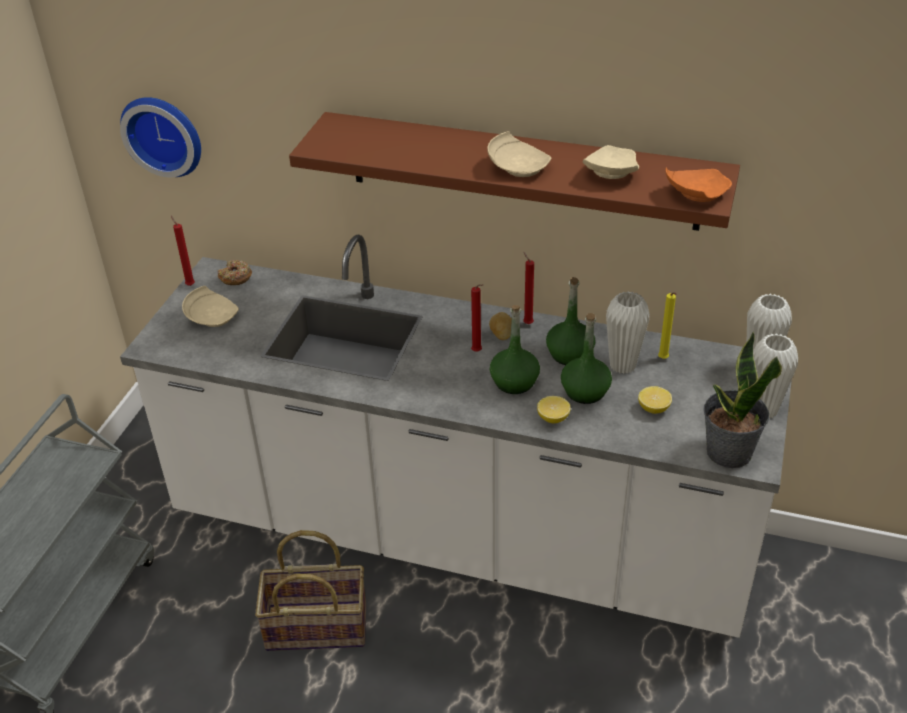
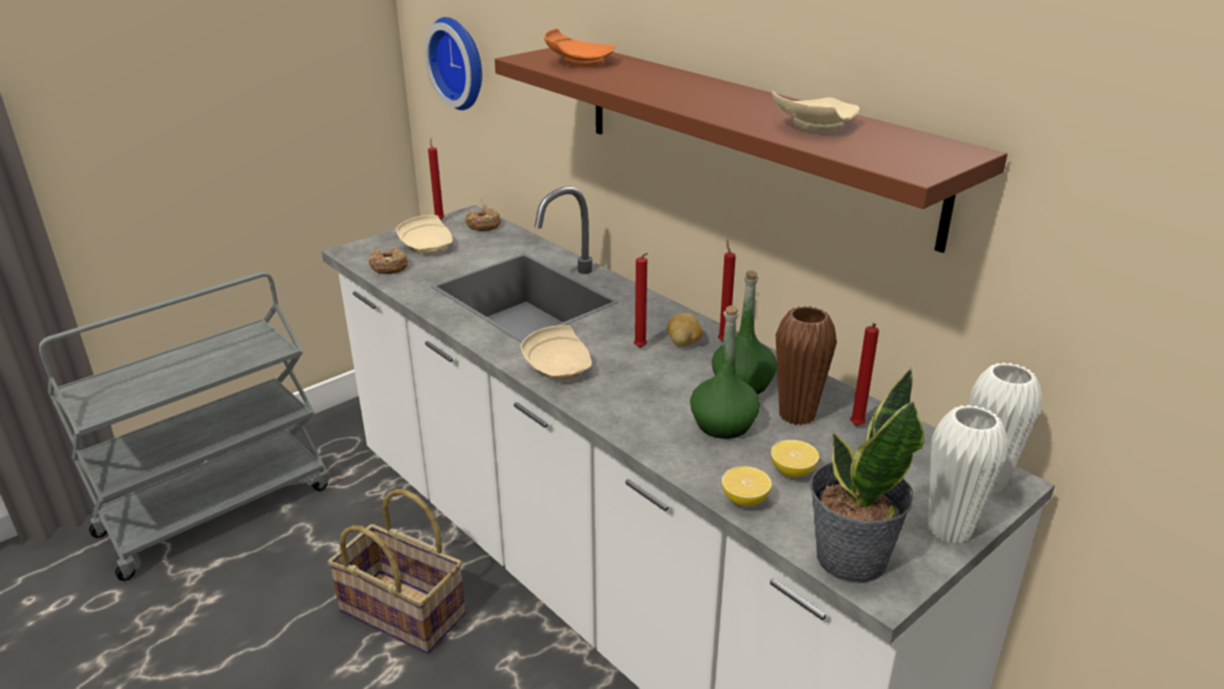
camera: 30 degrees right, 10 degrees down
beige plate [487,131,552,177] -> beige plate moved to [521,325,592,380]
green bottle [490,305,540,394] -> none
lemon [537,396,571,423] -> lemon moved to [721,466,772,506]
white vase [606,291,650,374] -> brown vase [776,306,837,425]
yellow candle [658,292,676,359] -> red candle [850,323,879,426]
orange plate [666,167,732,202] -> orange plate moved to [544,29,615,67]
none -> donut [369,248,408,274]

